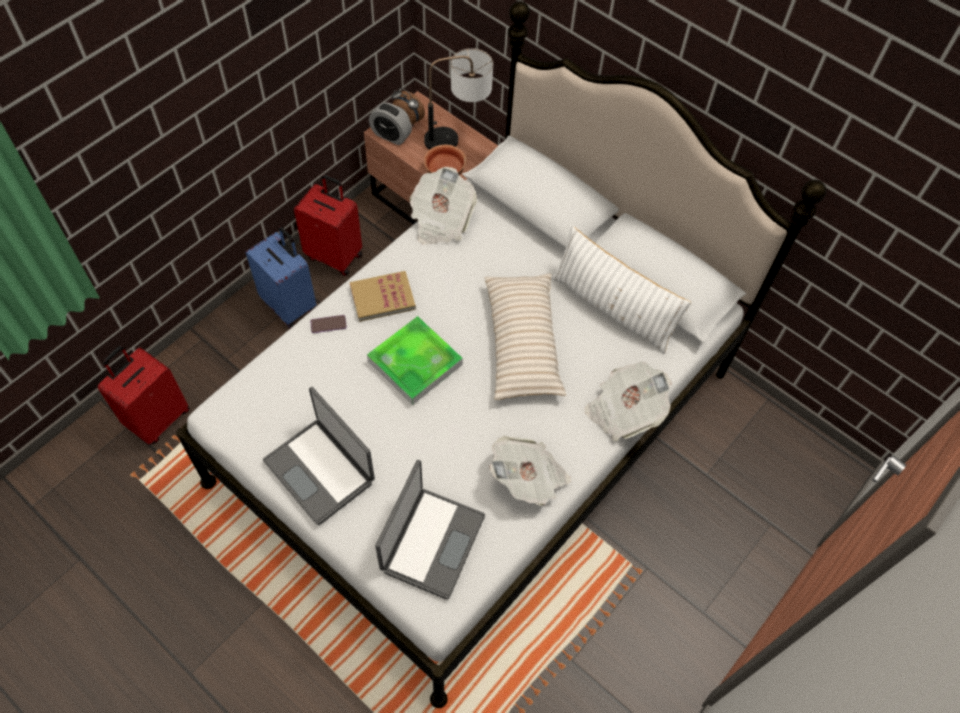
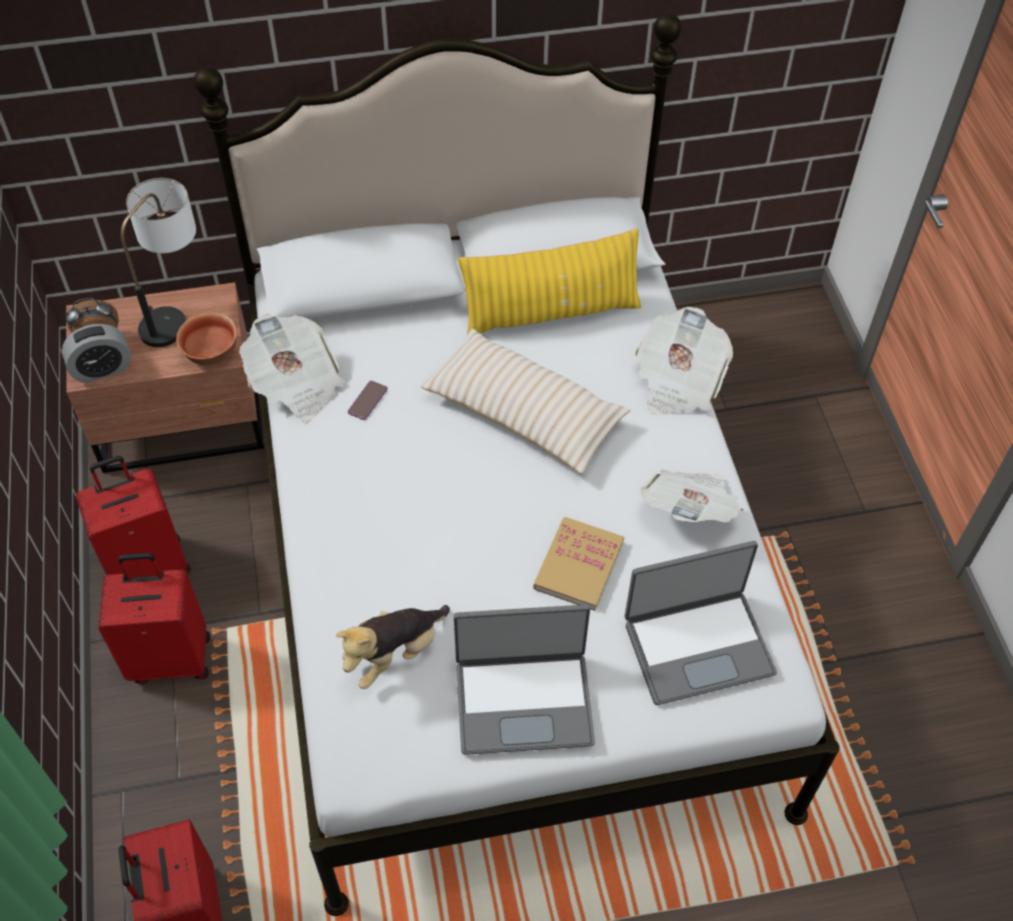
camera: 50 degrees left, 5 degrees down
blue suitcase [245,226,316,328] -> red suitcase [98,553,210,684]
phone [310,315,347,333] -> phone moved to [347,381,388,420]
book [349,271,416,322] -> book moved to [533,517,624,611]
tray [367,316,463,405] -> none
laptop [375,460,485,599] -> laptop turned 105 degrees clockwise [624,541,777,705]
white pillow [552,226,691,354] -> yellow pillow [458,229,641,335]
none -> plush toy [336,605,450,689]

